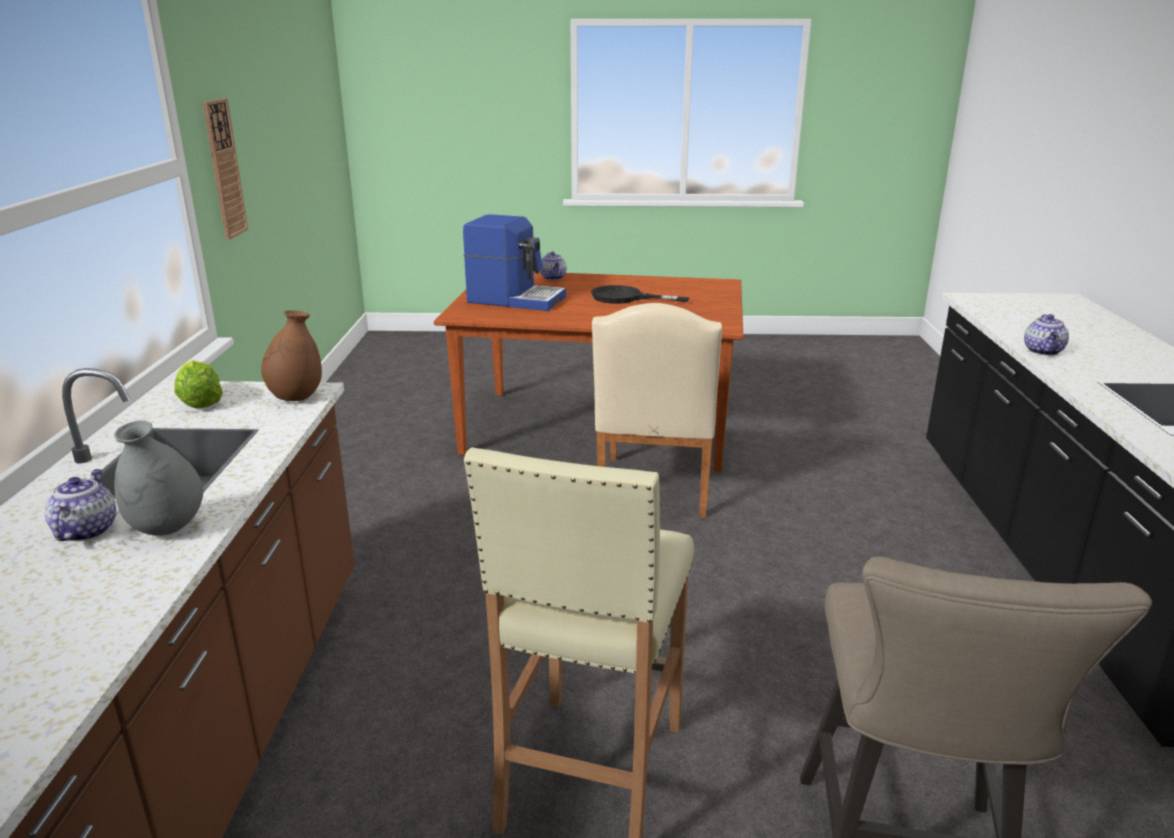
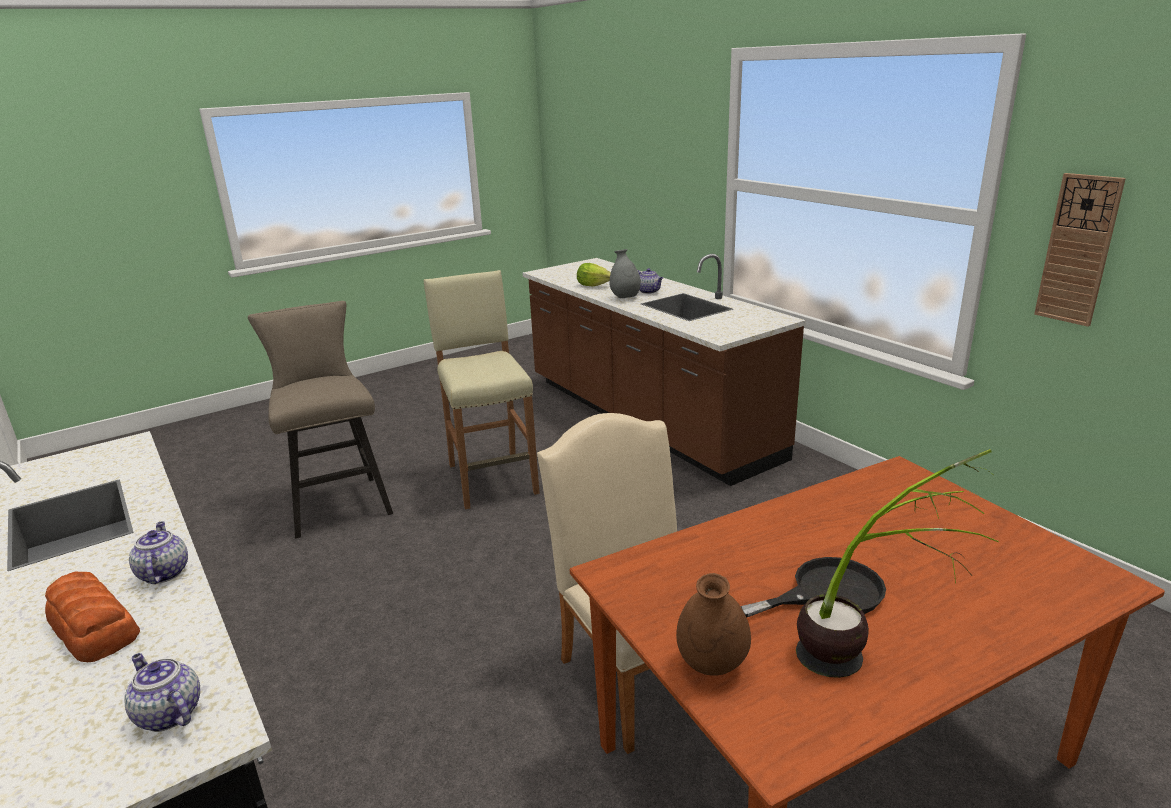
camera: 145 degrees right, 0 degrees up
lettuce [174,360,223,408] -> lettuce moved to [577,263,611,287]
brown vase [261,310,322,401] -> brown vase moved to [676,573,751,675]
coffee machine [463,214,566,311] -> none
teapot [540,252,567,280] -> teapot moved to [125,653,200,732]
none -> bread [45,572,140,662]
none -> potted plant [796,449,999,678]

